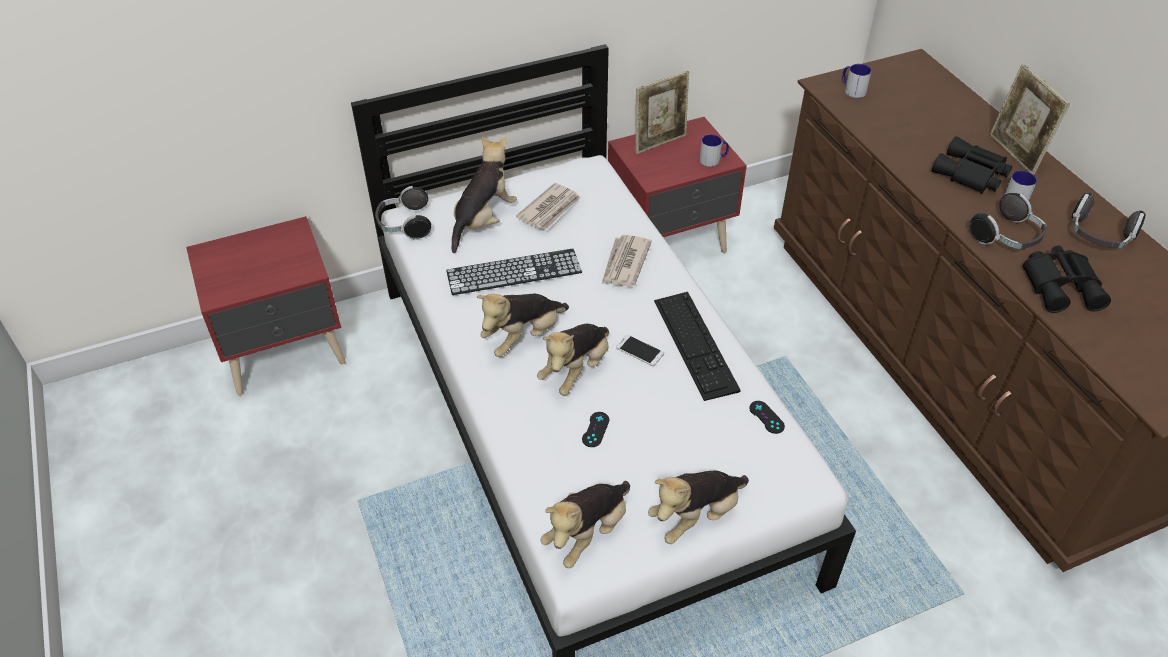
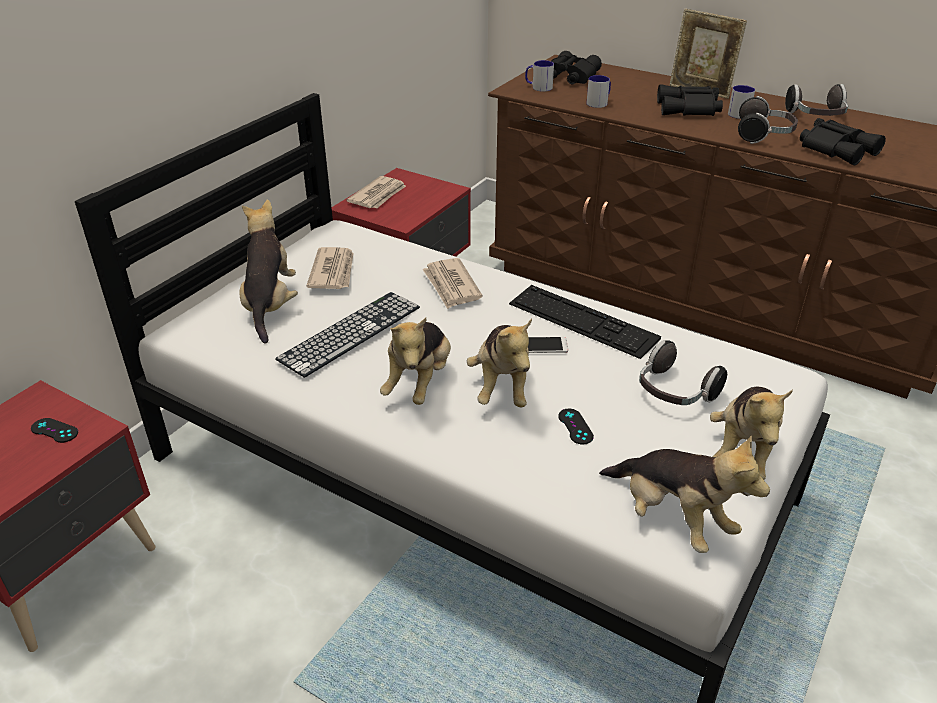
camera: 35 degrees left, 10 degrees down
headphones [375,186,431,240] -> headphones moved to [639,340,727,405]
plush toy [541,481,630,568] -> plush toy turned 45 degrees counterclockwise [599,435,770,553]
picture frame [636,71,689,154] -> newspaper [346,176,406,208]
mug [700,135,729,167] -> mug moved to [587,75,611,108]
black game controller [749,401,785,434] -> black game controller moved to [31,418,78,443]
none -> black binoculars [551,51,602,84]

